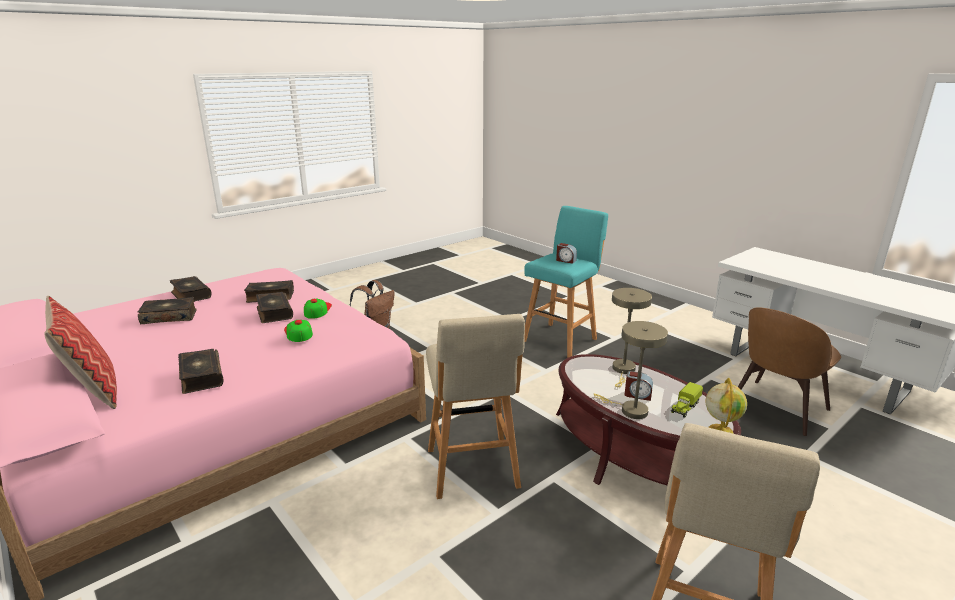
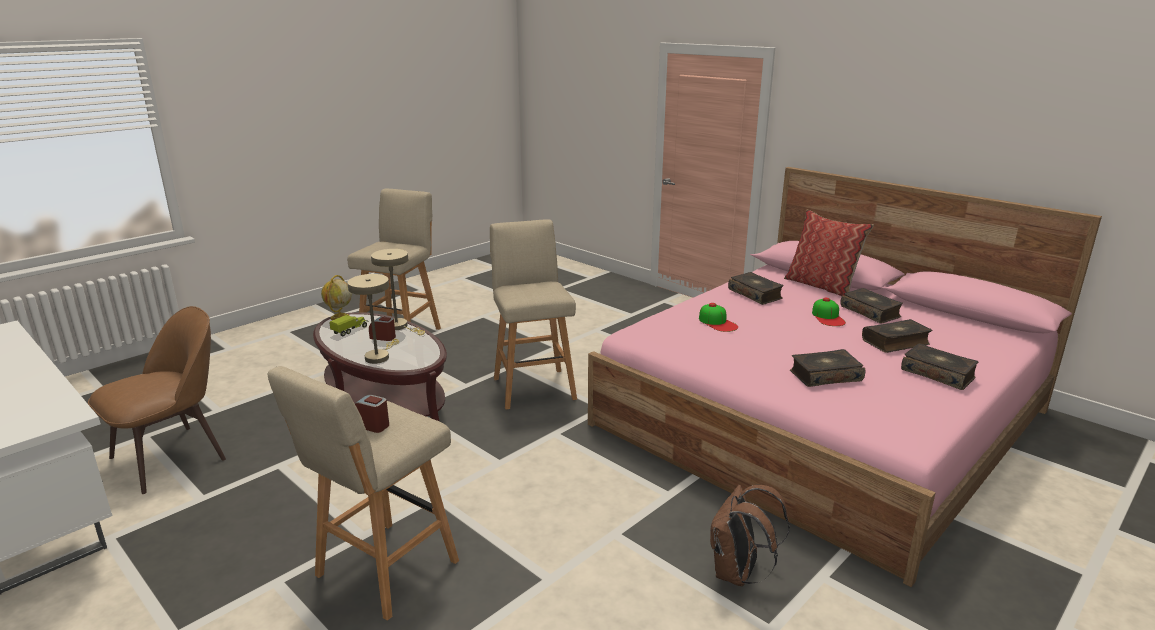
camera: 175 degrees right, 0 degrees up
book [256,292,293,323] -> book moved to [840,288,903,324]
cap [304,299,332,319] -> cap moved to [812,298,846,326]
turquoise stool [524,206,608,358] -> beige stool [267,366,459,621]

